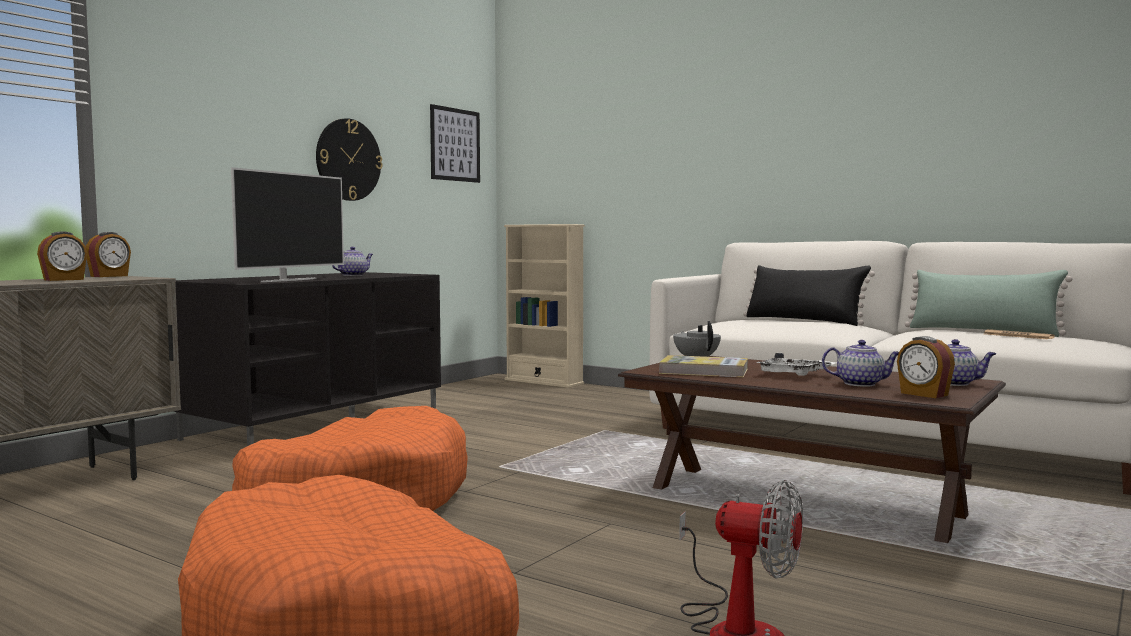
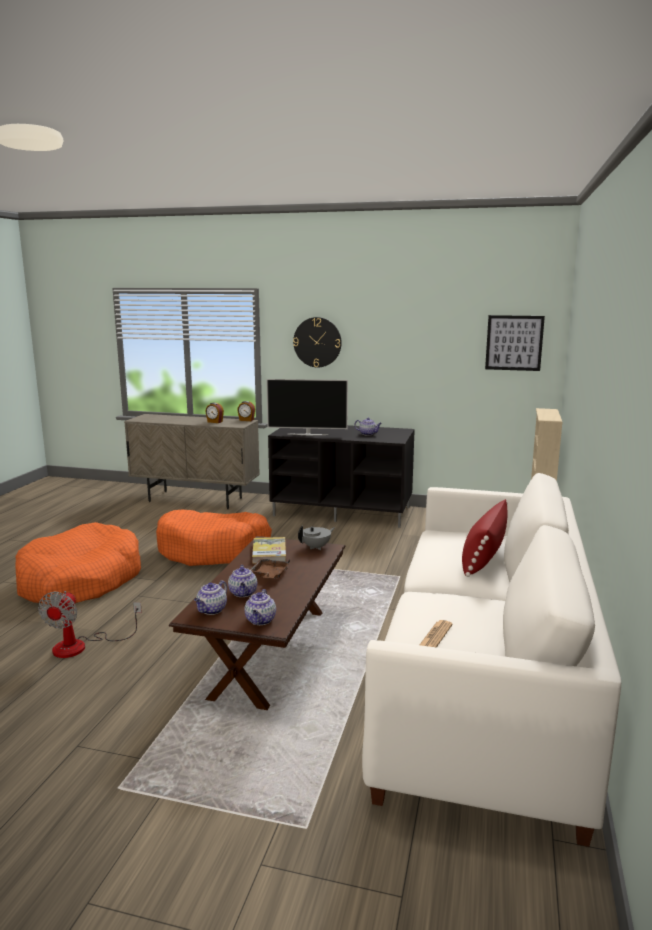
camera: 70 degrees right, 10 degrees up
wall clock [316,118,383,201] -> wall clock moved to [293,317,342,367]
black pillow [743,265,875,326] -> red pillow [462,499,508,577]
white tray [757,353,837,376] -> brown tray [250,558,290,579]
alarm clock [897,336,955,398] -> teapot [194,581,227,615]
green pillow [905,270,1073,337] -> none

